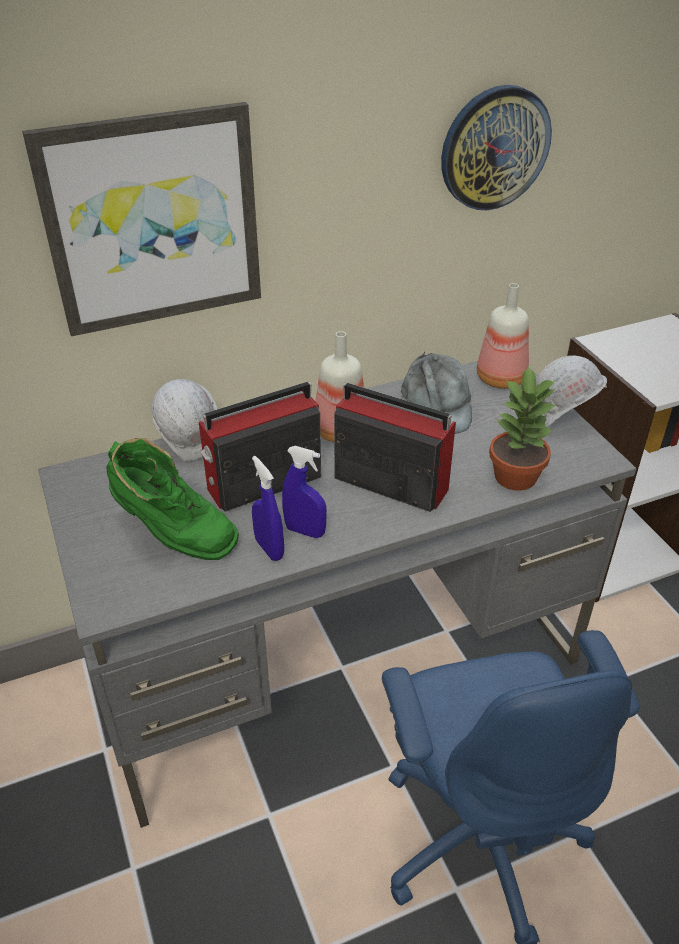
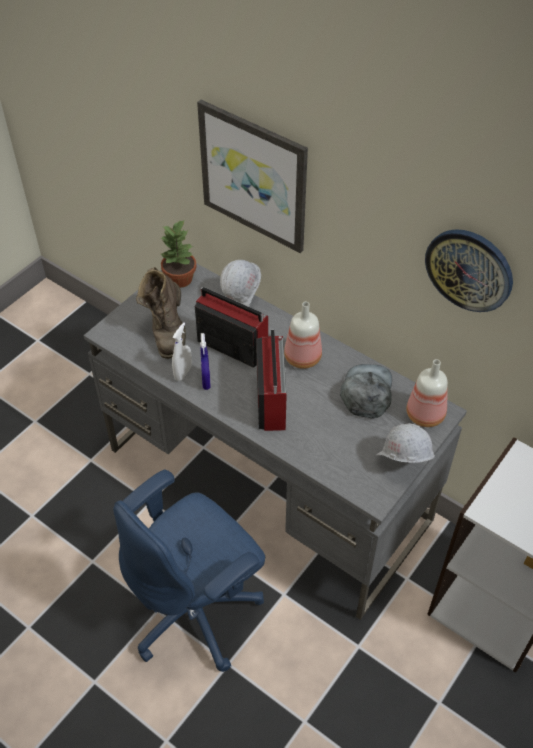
camera: 60 degrees right, 10 degrees up
green boot [106,438,239,560] -> brown boot [136,267,186,359]
blue spray bottle [252,456,284,561] -> white spray bottle [172,322,192,381]
grey cap [401,352,472,434] -> grey cap turned 135 degrees clockwise [340,364,392,419]
potted plant [489,366,557,491] -> potted plant moved to [160,219,197,288]

